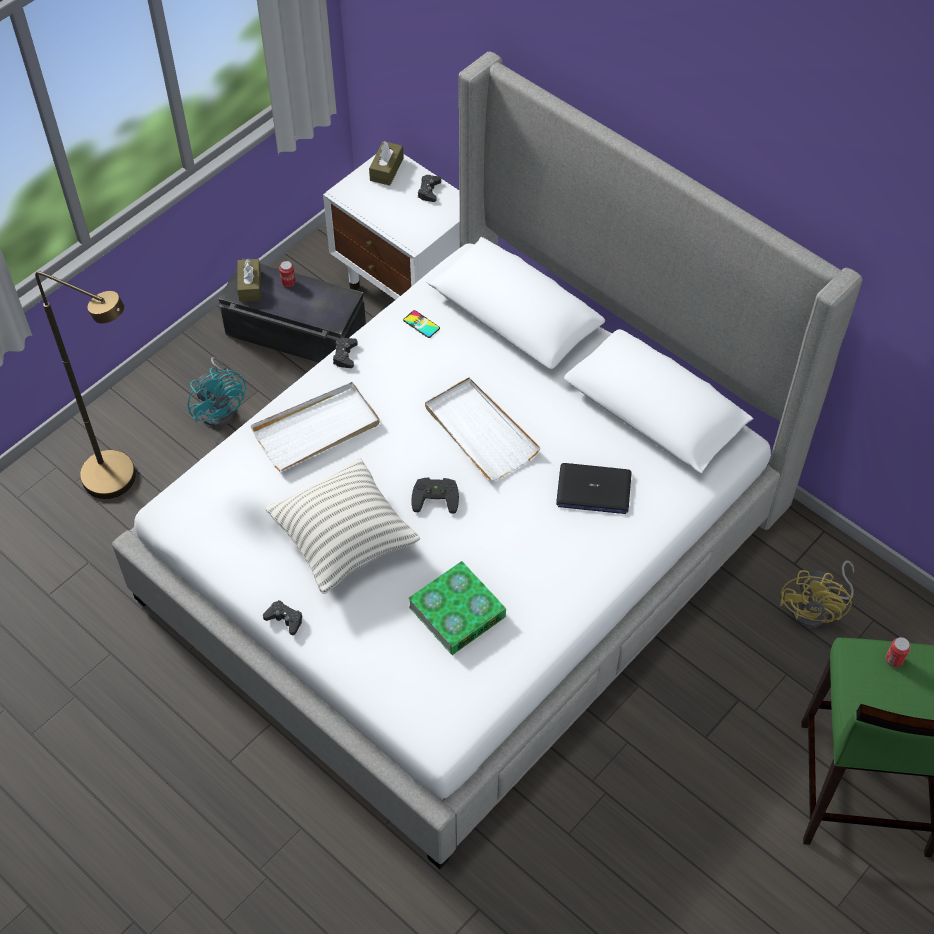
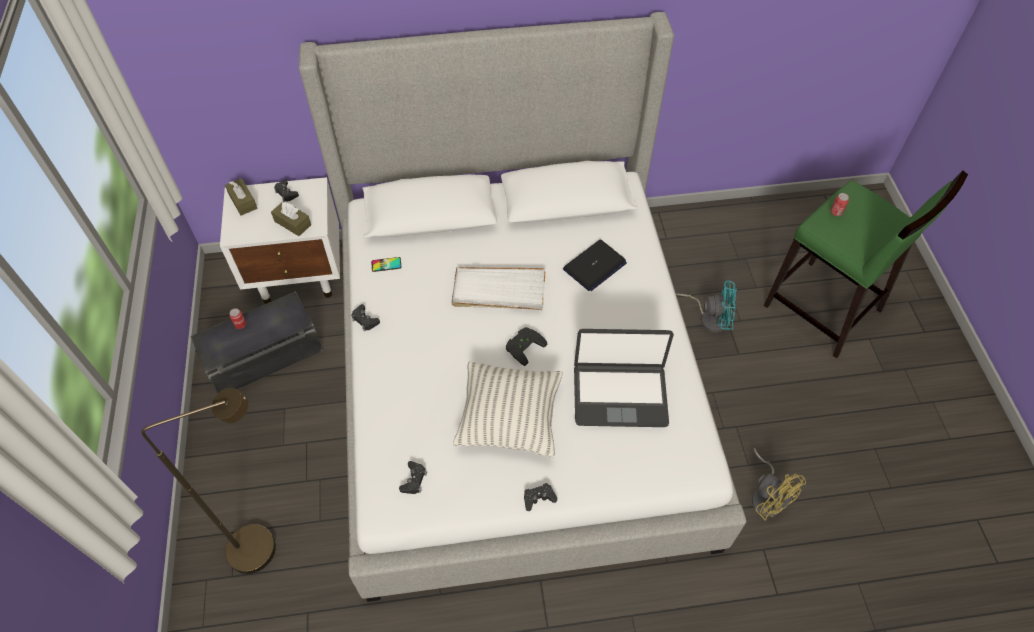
camera: 50 degrees left, 0 degrees up
turquoise fan [188,357,246,427] -> turquoise fan moved to [676,280,737,332]
brown tissue box [237,258,261,302] -> brown tissue box moved to [271,201,311,236]
white tray [250,382,380,471] -> none
book [408,561,506,655] -> laptop [574,329,674,427]
yellow fan [780,560,854,627] -> yellow fan moved to [752,448,806,520]
none -> black game controller [399,461,427,494]

